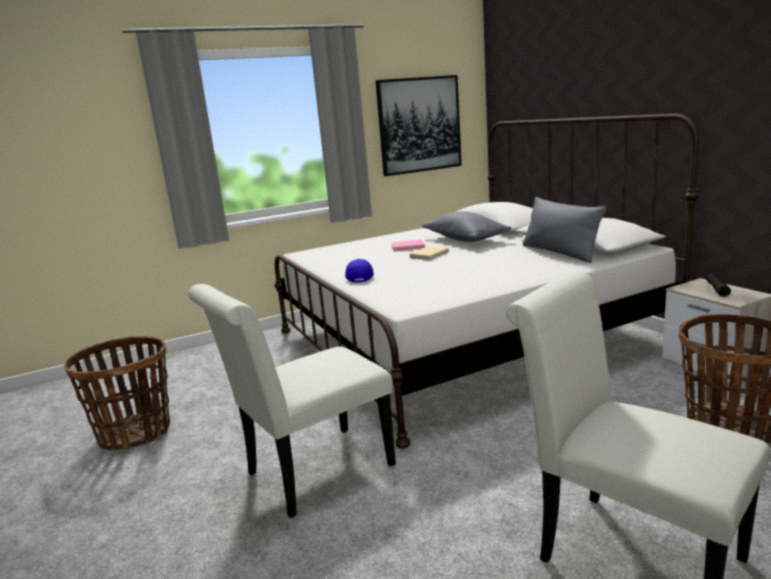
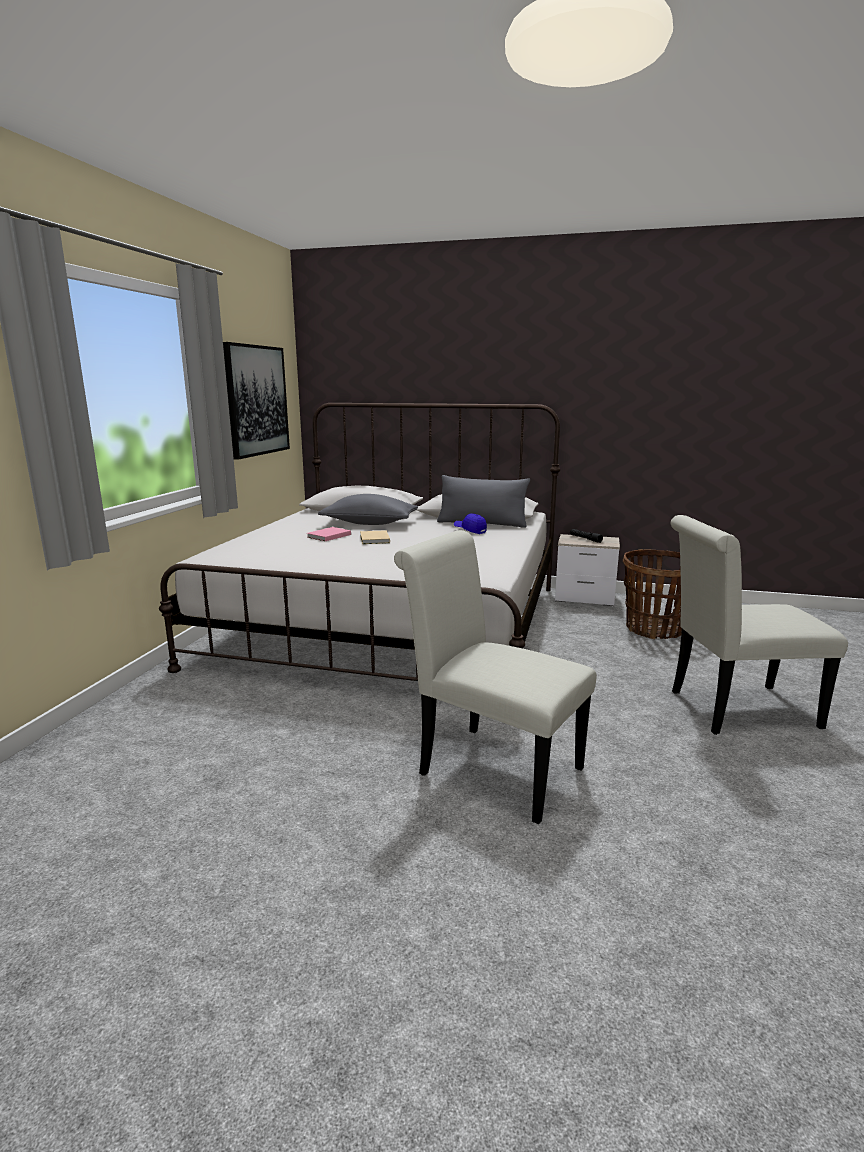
camera: 50 degrees left, 0 degrees up
basket [64,336,170,451] -> none
white chair [188,284,396,518] -> white chair turned 120 degrees clockwise [394,530,597,824]
blue cap [345,259,374,283] -> blue cap moved to [454,513,487,534]

